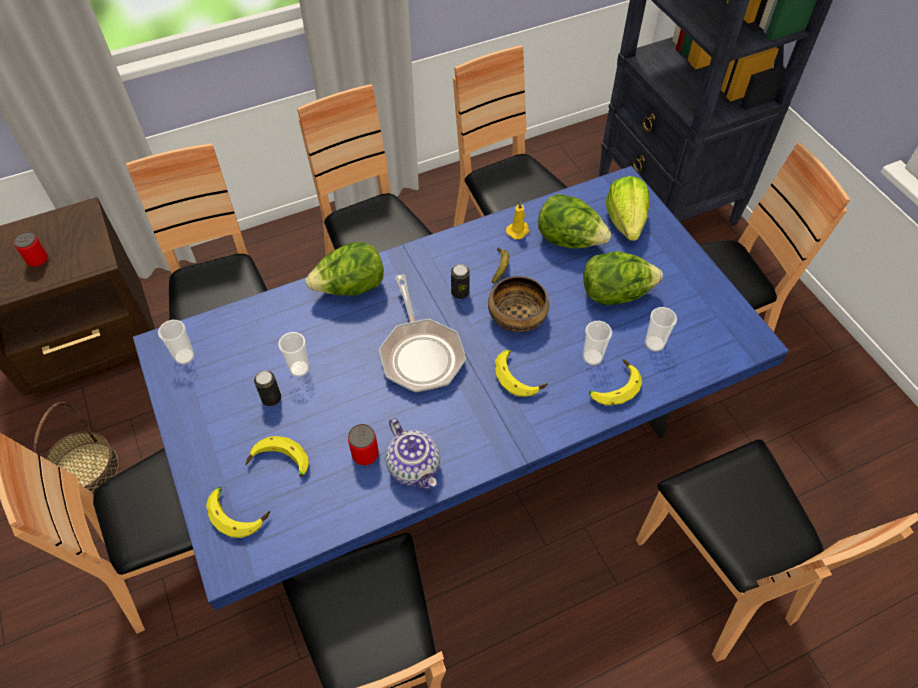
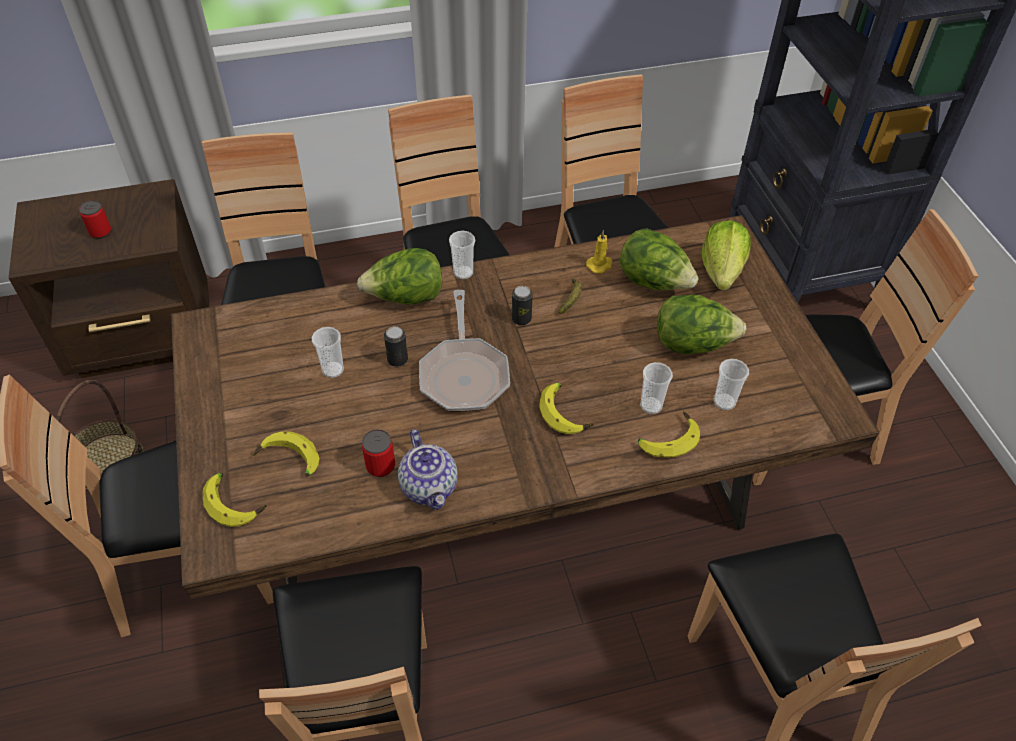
camera: 10 degrees right, 5 degrees down
blue dining table [133,166,789,610] -> brown dining table [171,215,879,599]
cup [158,320,195,364] -> cup moved to [449,231,475,279]
can [254,371,281,406] -> can moved to [384,326,408,367]
bowl [488,276,549,332] -> none

